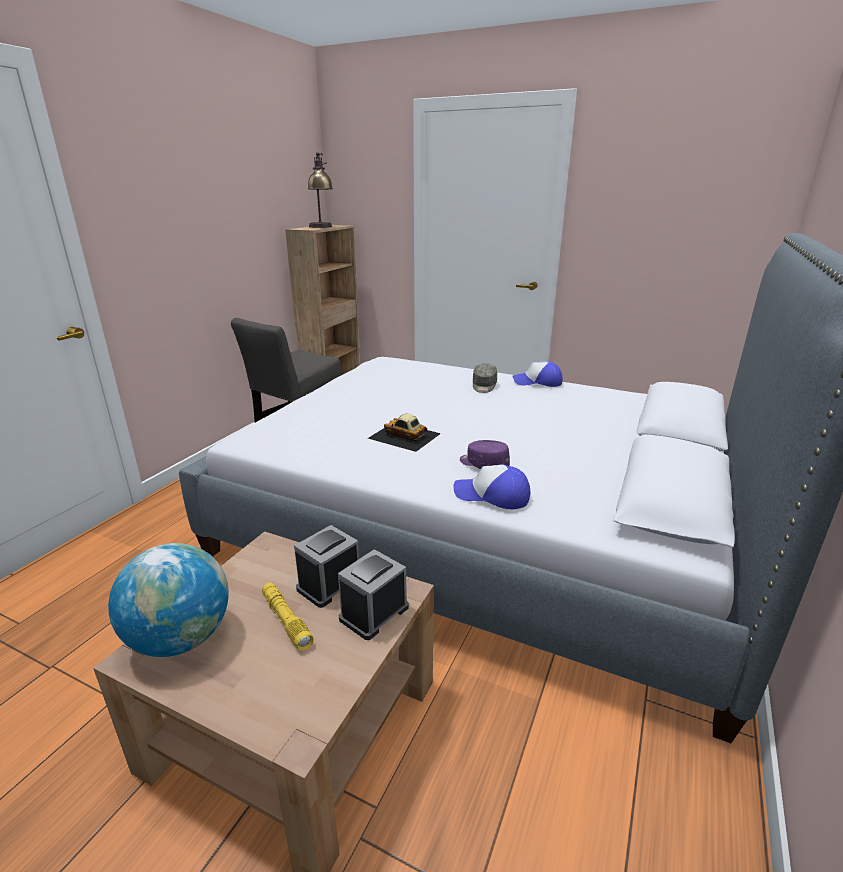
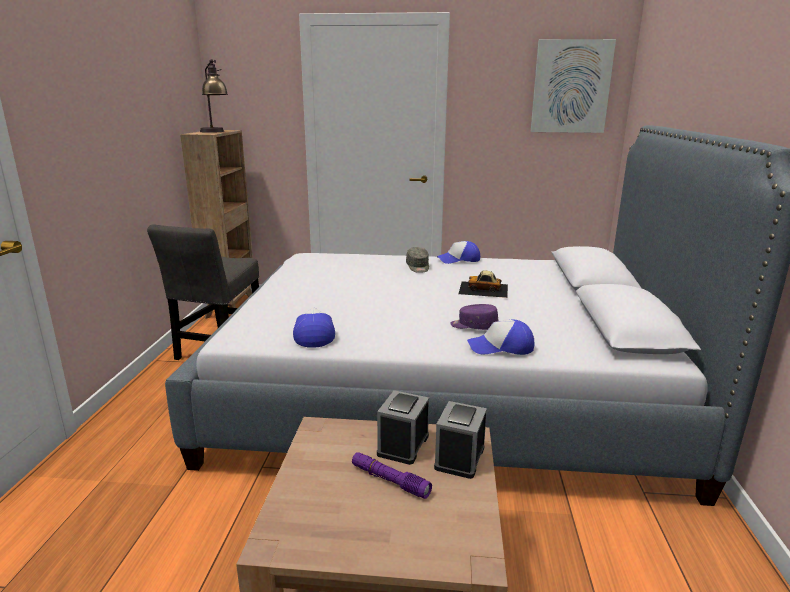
camera: 20 degrees left, 5 degrees down
globe [108,543,229,657] -> none
yellow flashlight [262,583,313,651] -> purple flashlight [352,452,432,499]
toy car [368,414,441,452] -> toy car moved to [458,270,508,298]
none -> cap [293,307,335,348]
none -> picture [531,39,616,133]

